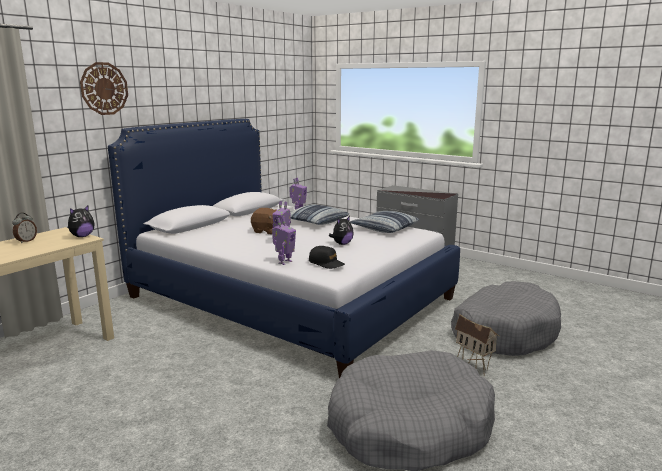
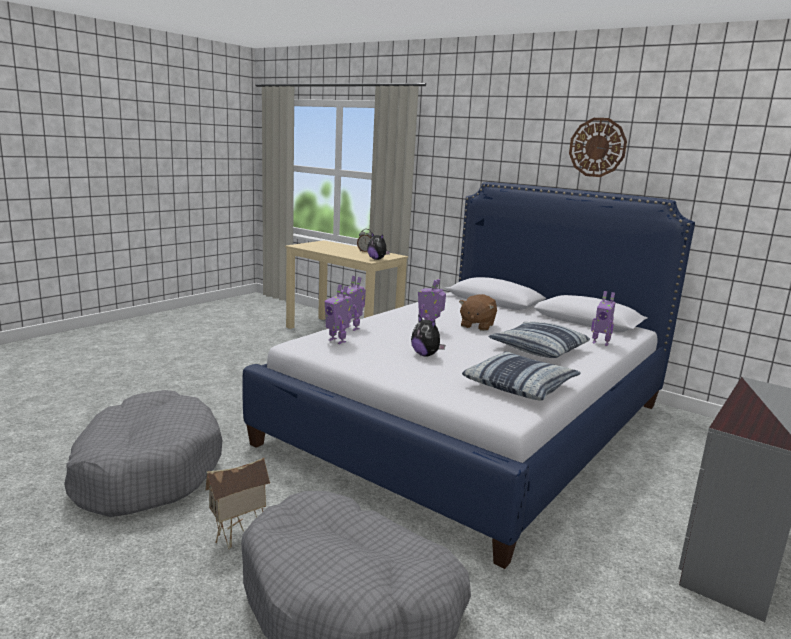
camera: 90 degrees right, 0 degrees up
wall clock [80,62,128,115] -> wall clock moved to [569,118,627,177]
black cap [309,246,345,269] -> toy robot [325,285,353,344]

